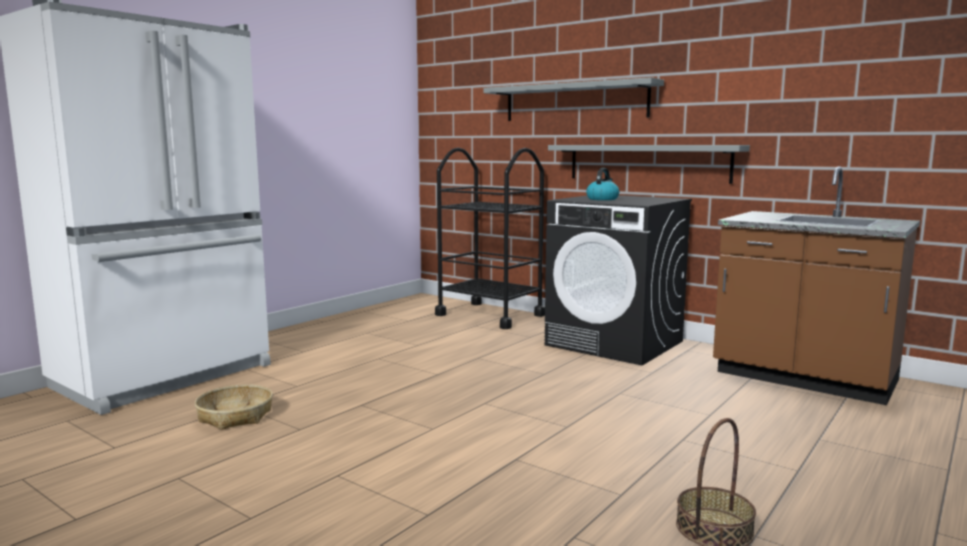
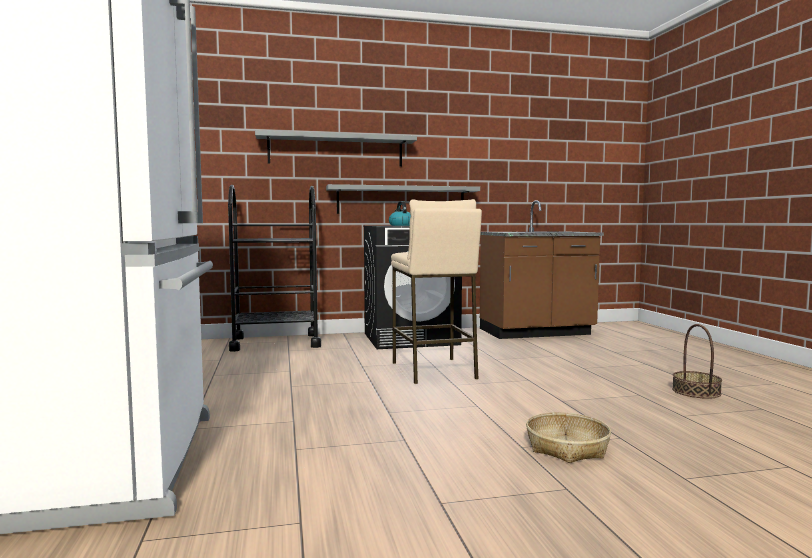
camera: 50 degrees left, 5 degrees down
basket [195,384,273,430] -> basket moved to [526,412,611,463]
none -> beige stool [391,199,482,384]

